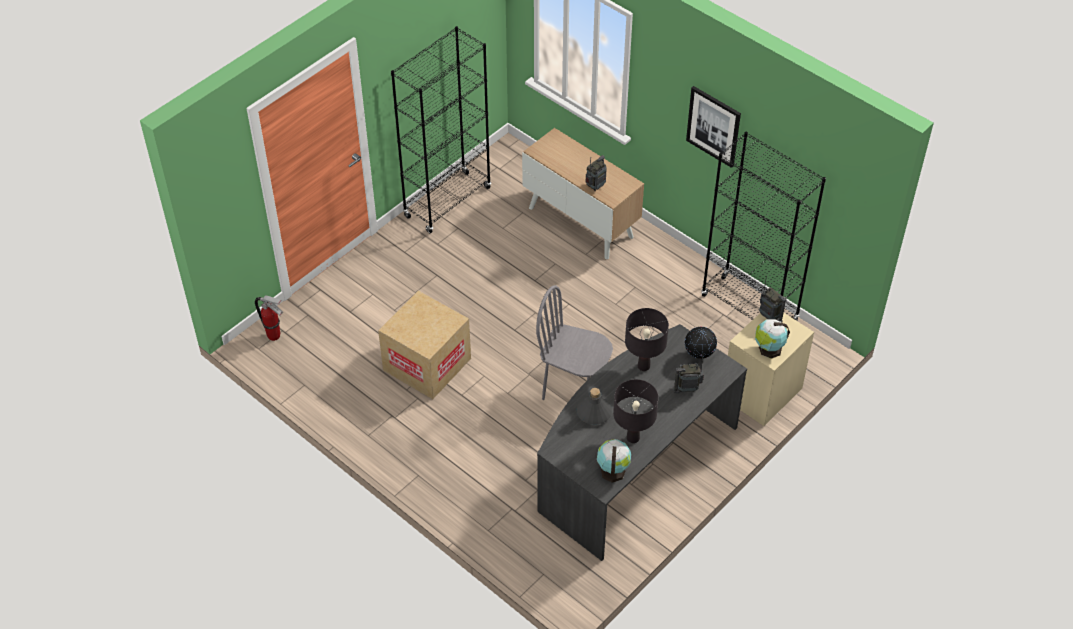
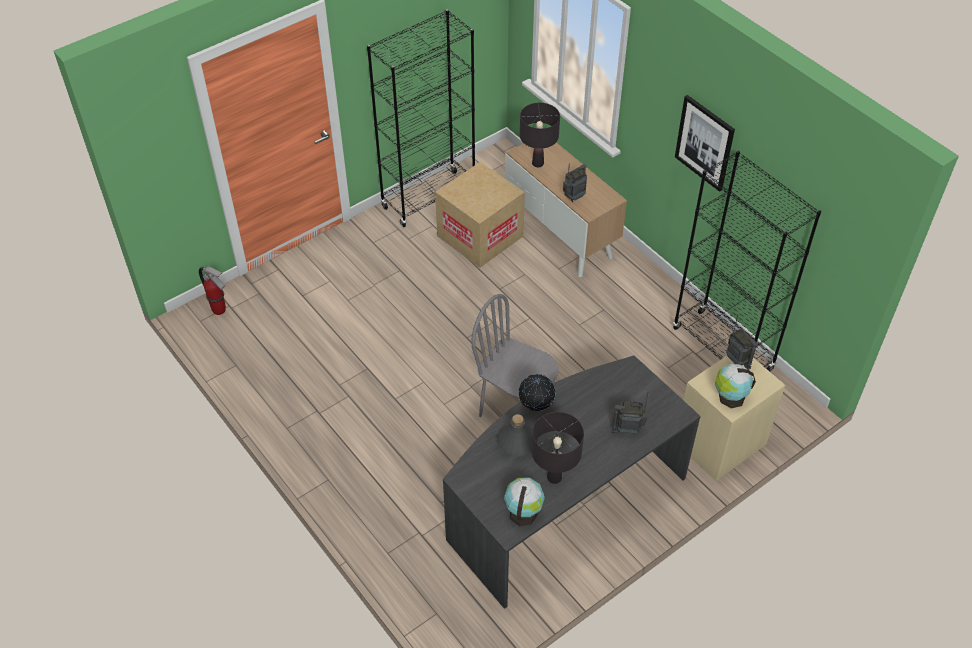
camera: 10 degrees right, 0 degrees up
cardboard box [378,291,471,399] -> cardboard box moved to [435,162,525,268]
black table lamp [625,308,669,371] -> black table lamp moved to [520,103,560,167]
globe [685,327,717,359] -> globe moved to [518,374,555,411]

